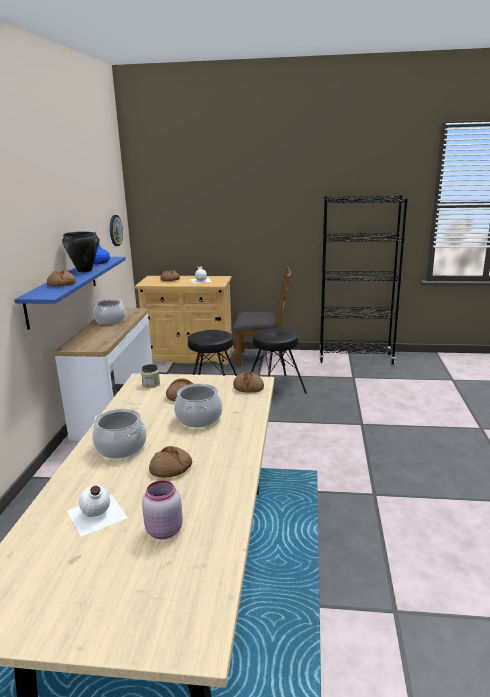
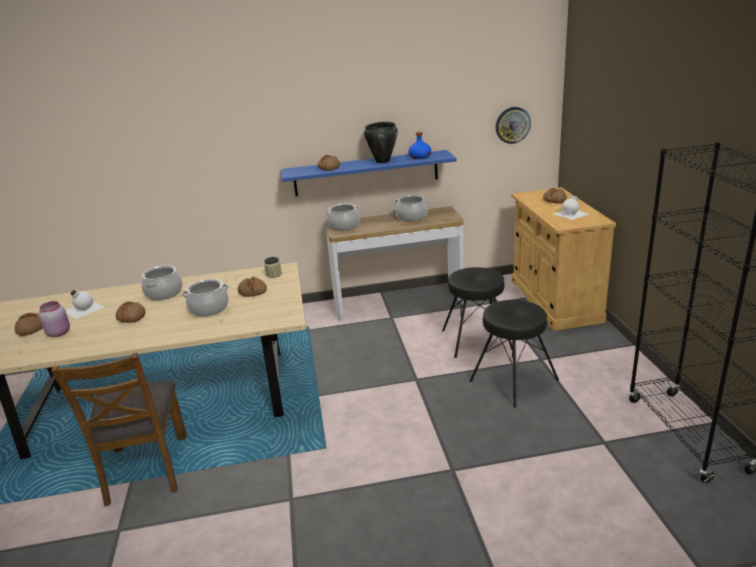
camera: 75 degrees right, 5 degrees up
brown chair [233,267,291,366] -> brown chair moved to [51,353,187,506]
bread [233,372,264,393] -> bread moved to [15,313,43,336]
none -> cooking pot [325,203,360,231]

